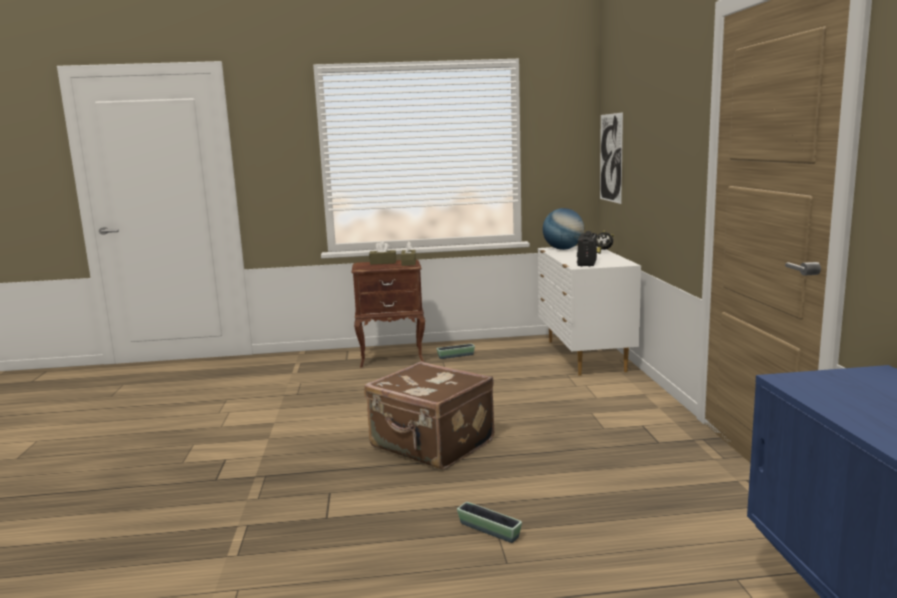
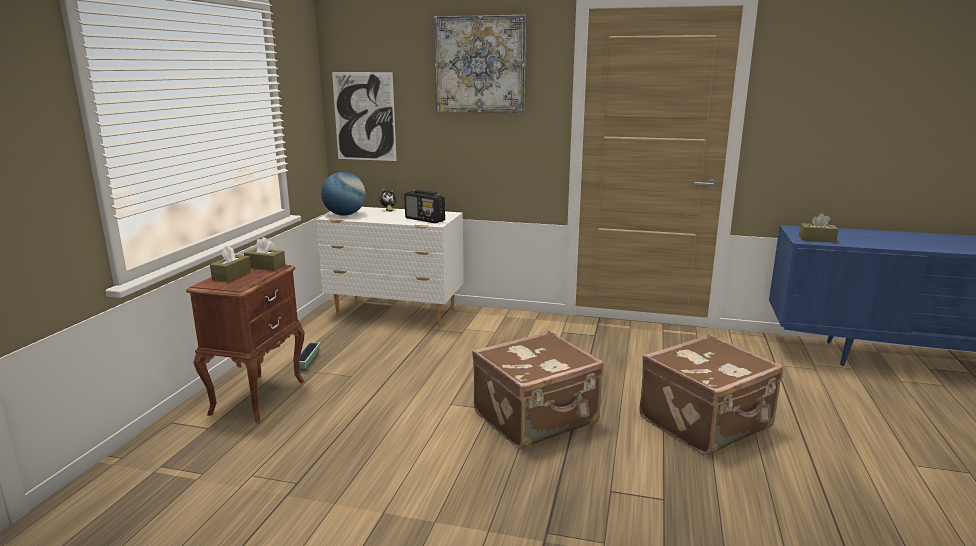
camera: 70 degrees left, 5 degrees up
planter [457,502,522,543] -> brown suitcase [639,334,783,455]
none -> picture [434,15,526,113]
none -> brown tissue box [799,213,839,243]

